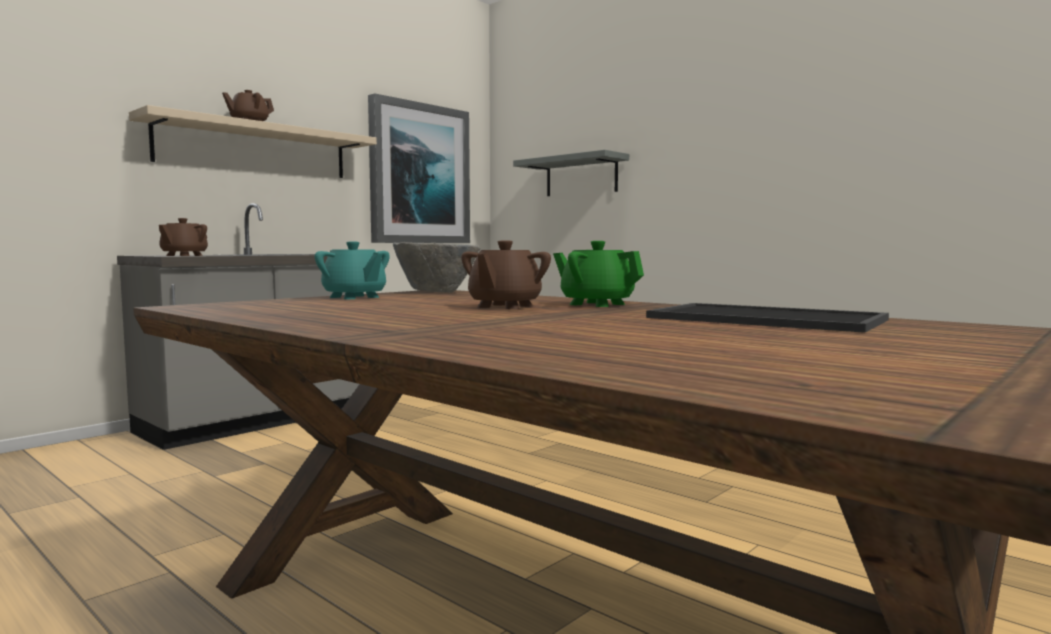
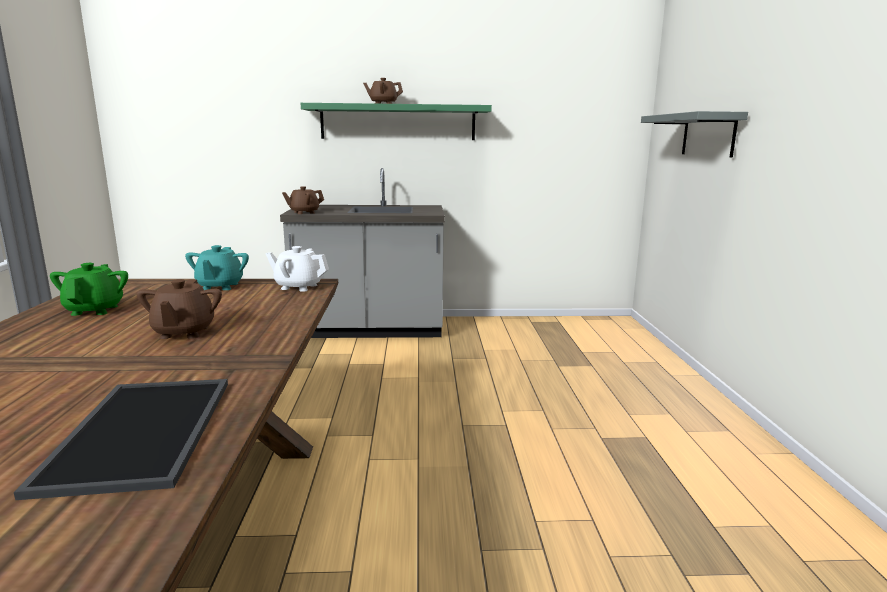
camera: 45 degrees right, 10 degrees up
beige shelf [129,105,377,178] -> green shelf [301,103,492,140]
picture [368,93,470,243] -> none
grey bowl [393,242,481,293] -> white teapot [266,246,329,292]
brown teapot [461,240,551,309] -> brown teapot turned 75 degrees counterclockwise [136,279,222,339]
green teapot [553,241,644,307] -> green teapot moved to [50,263,128,316]

